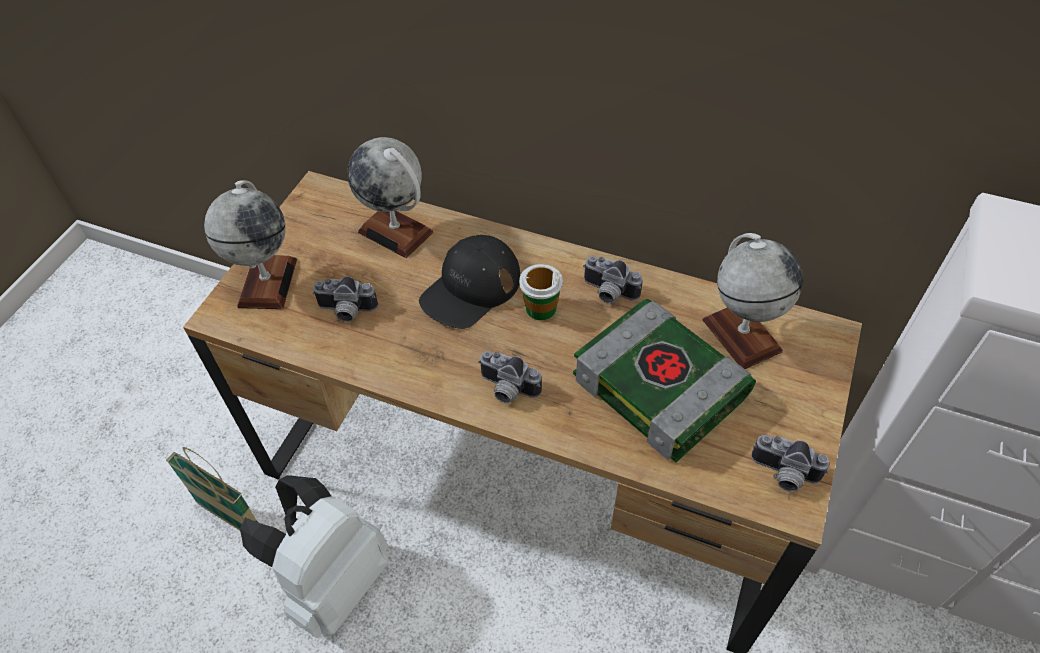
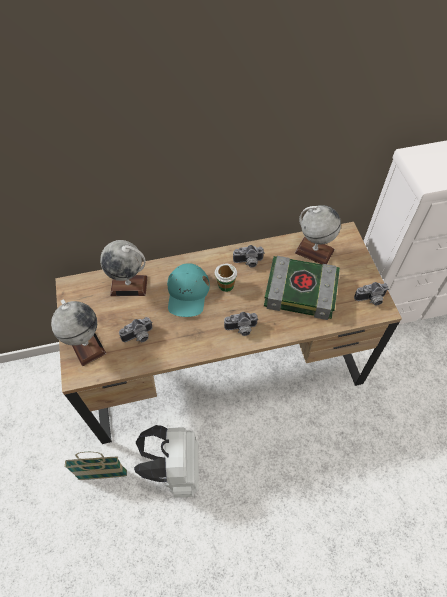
camera: 35 degrees left, 5 degrees up
black cap [419,235,520,329] -> turquoise cap [167,263,210,317]

